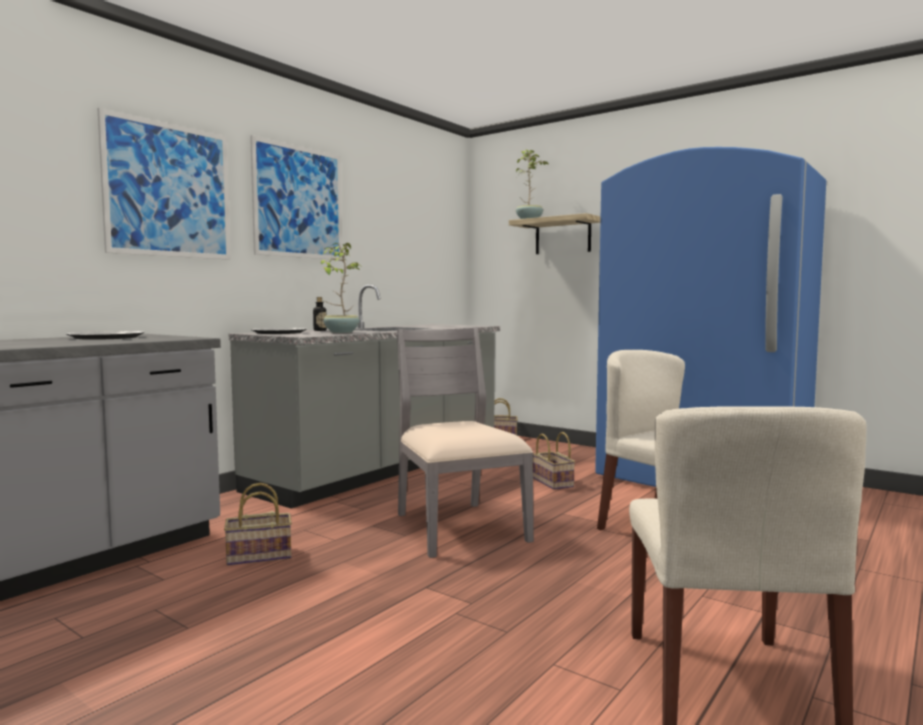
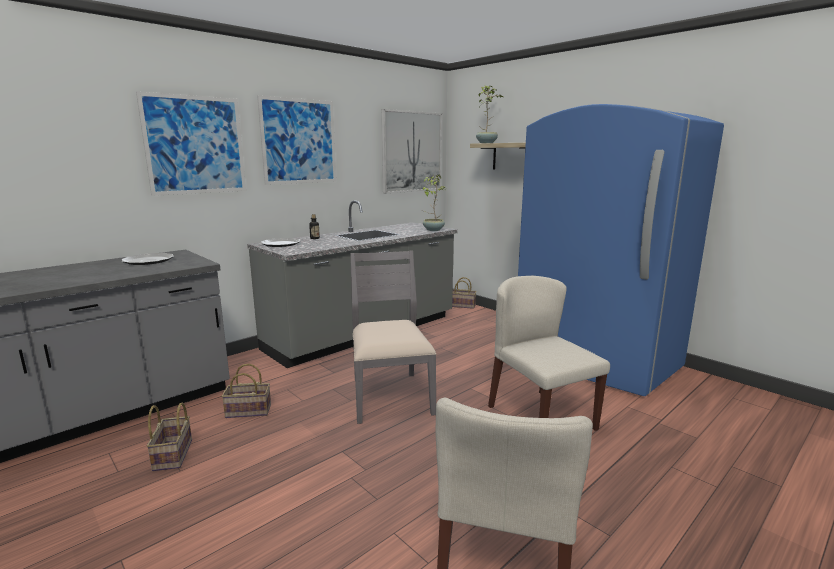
camera: 10 degrees right, 10 degrees up
potted plant [321,243,361,333] -> potted plant moved to [422,174,447,231]
basket [533,432,575,490] -> basket moved to [147,403,192,471]
none -> picture [381,109,442,194]

